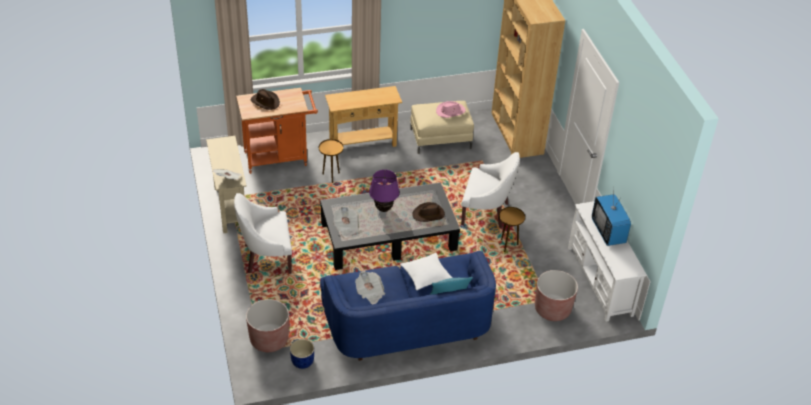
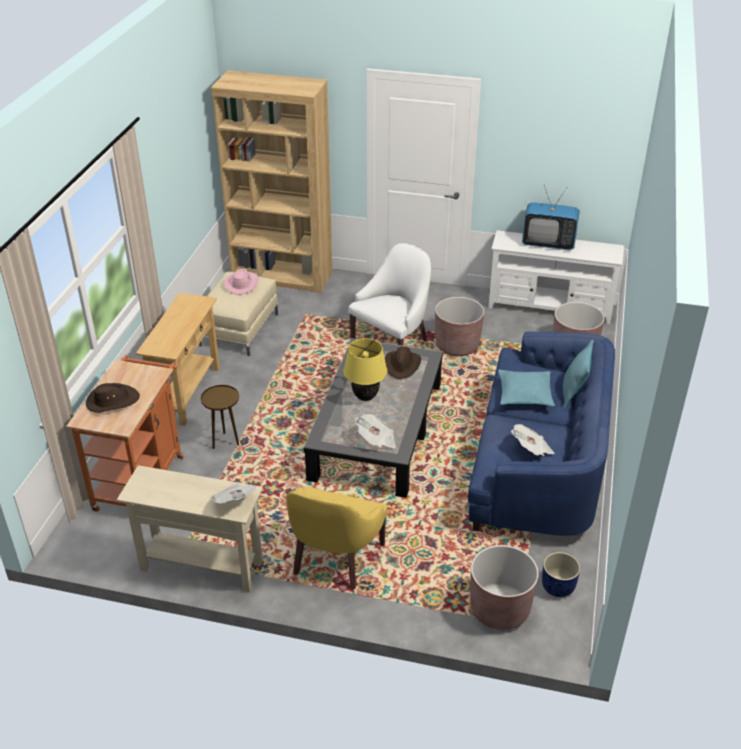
camera: 60 degrees left, 5 degrees down
white armchair [234,193,292,274] -> yellow armchair [286,486,388,589]
purple table lamp [369,169,400,212] -> yellow table lamp [343,338,388,401]
white pillow [400,253,453,290] -> turquoise pillow [498,370,555,407]
brown side table [499,207,525,252] -> brown planter [435,297,484,356]

